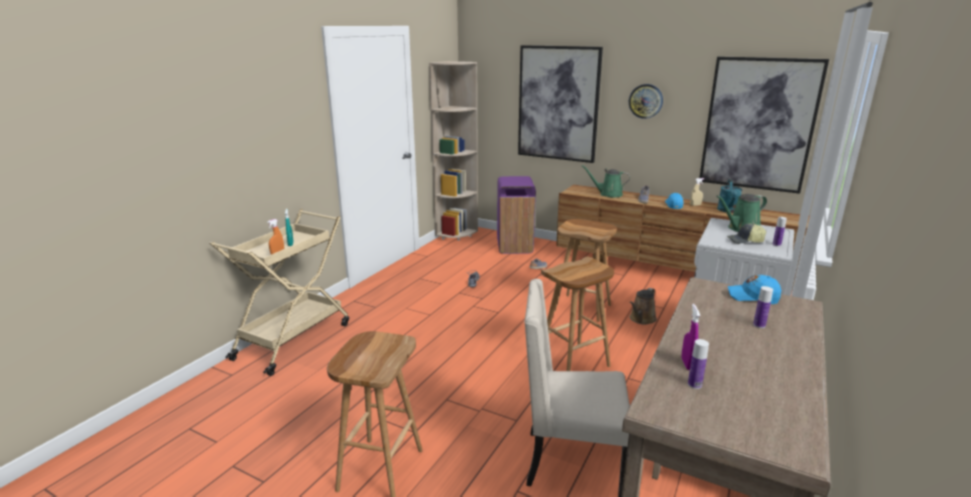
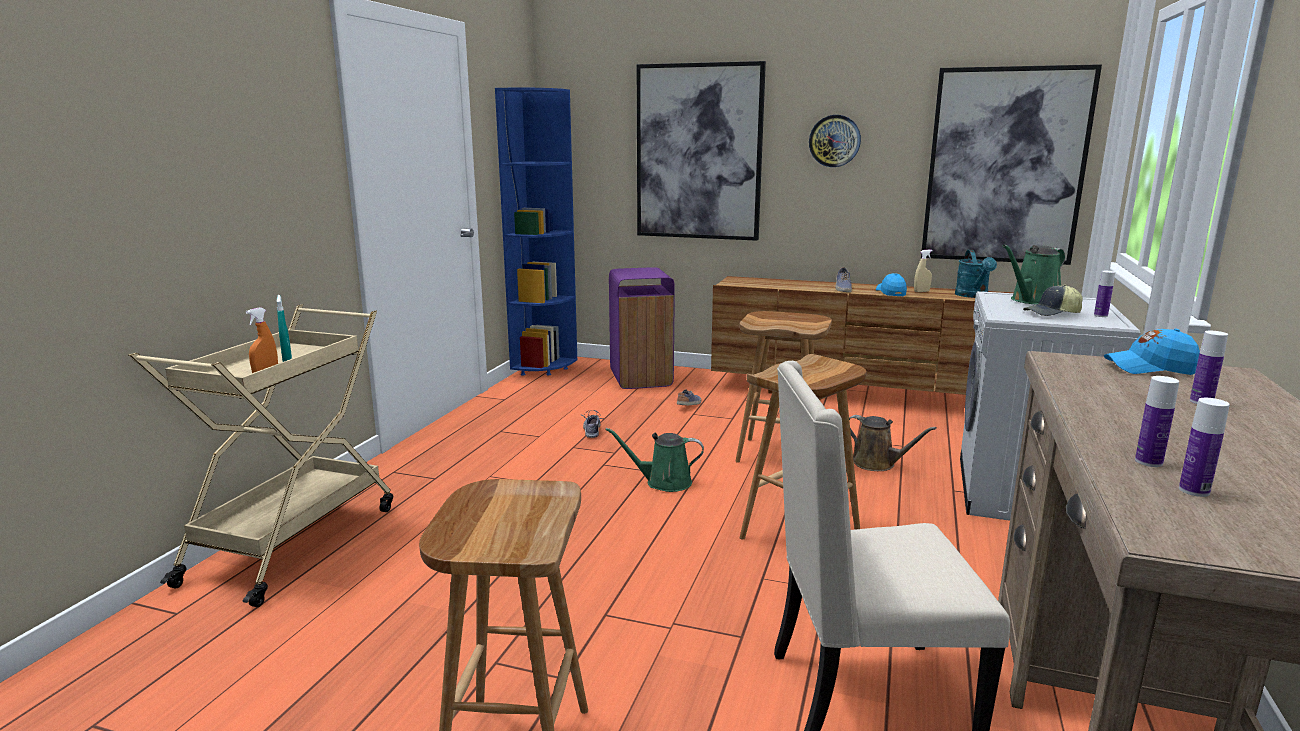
camera: 10 degrees left, 5 degrees down
beige bookcase [429,61,478,240] -> blue bookcase [495,88,577,376]
green watering can [582,165,630,197] -> green watering can moved to [605,428,704,492]
brown watering can [630,288,657,325] -> brown watering can turned 75 degrees counterclockwise [849,415,937,471]
purple spray bottle [681,304,700,370] -> bottle [1135,376,1179,467]

